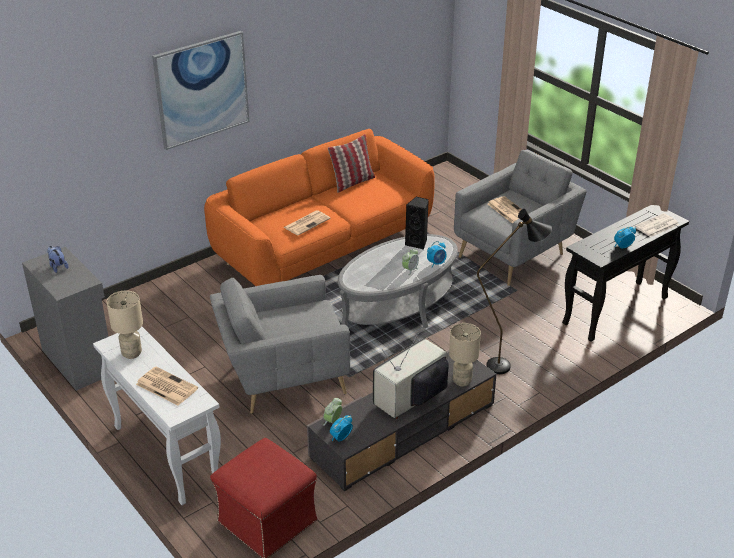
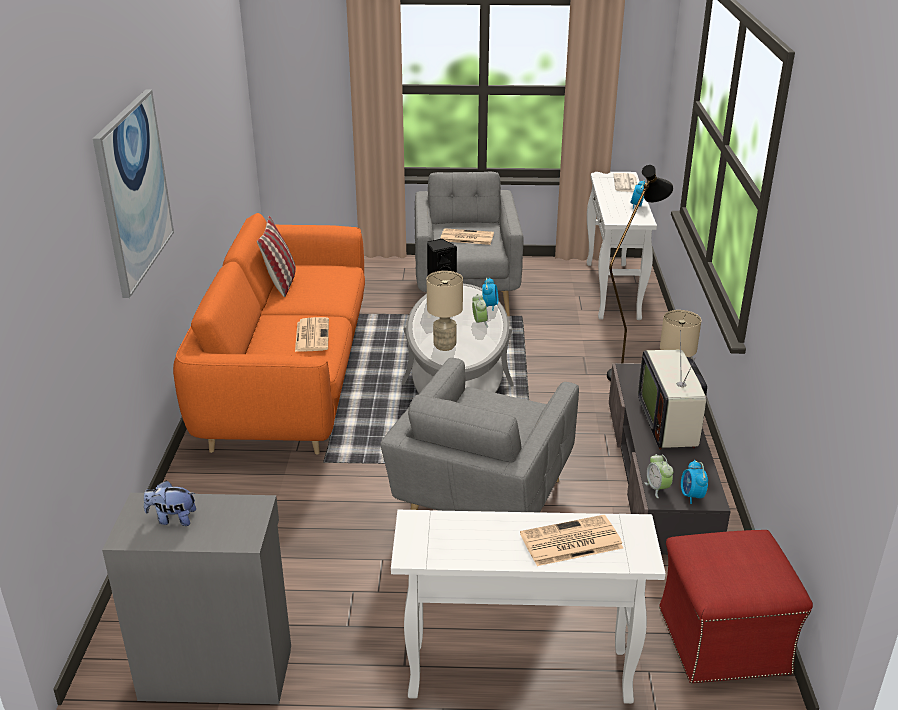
camera: 50 degrees left, 5 degrees down
beige table lamp [106,291,143,359] -> beige table lamp moved to [427,271,463,351]
black console table [562,205,689,342] -> white console table [587,172,657,320]

